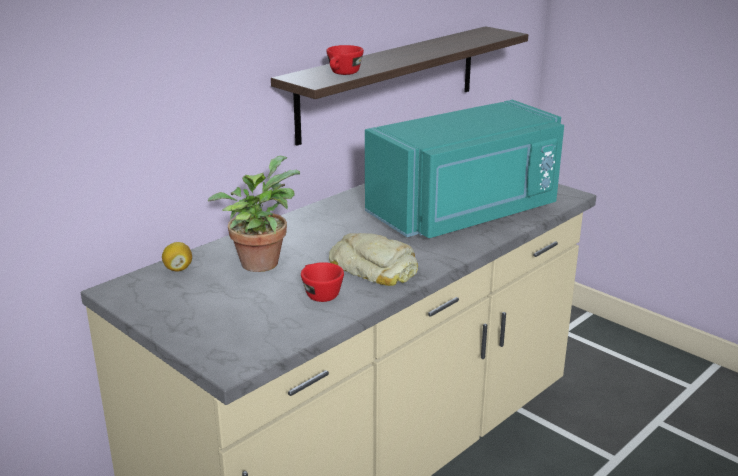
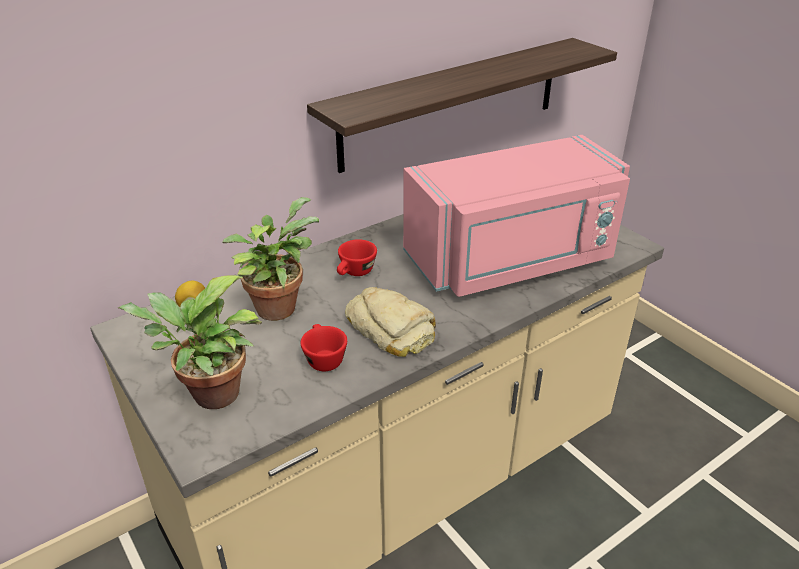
camera: 10 degrees right, 10 degrees up
red cup [326,45,364,75] -> red cup moved to [337,239,377,276]
turquoise microwave [365,100,564,238] -> pink microwave [403,135,630,297]
none -> potted plant [118,275,262,409]

